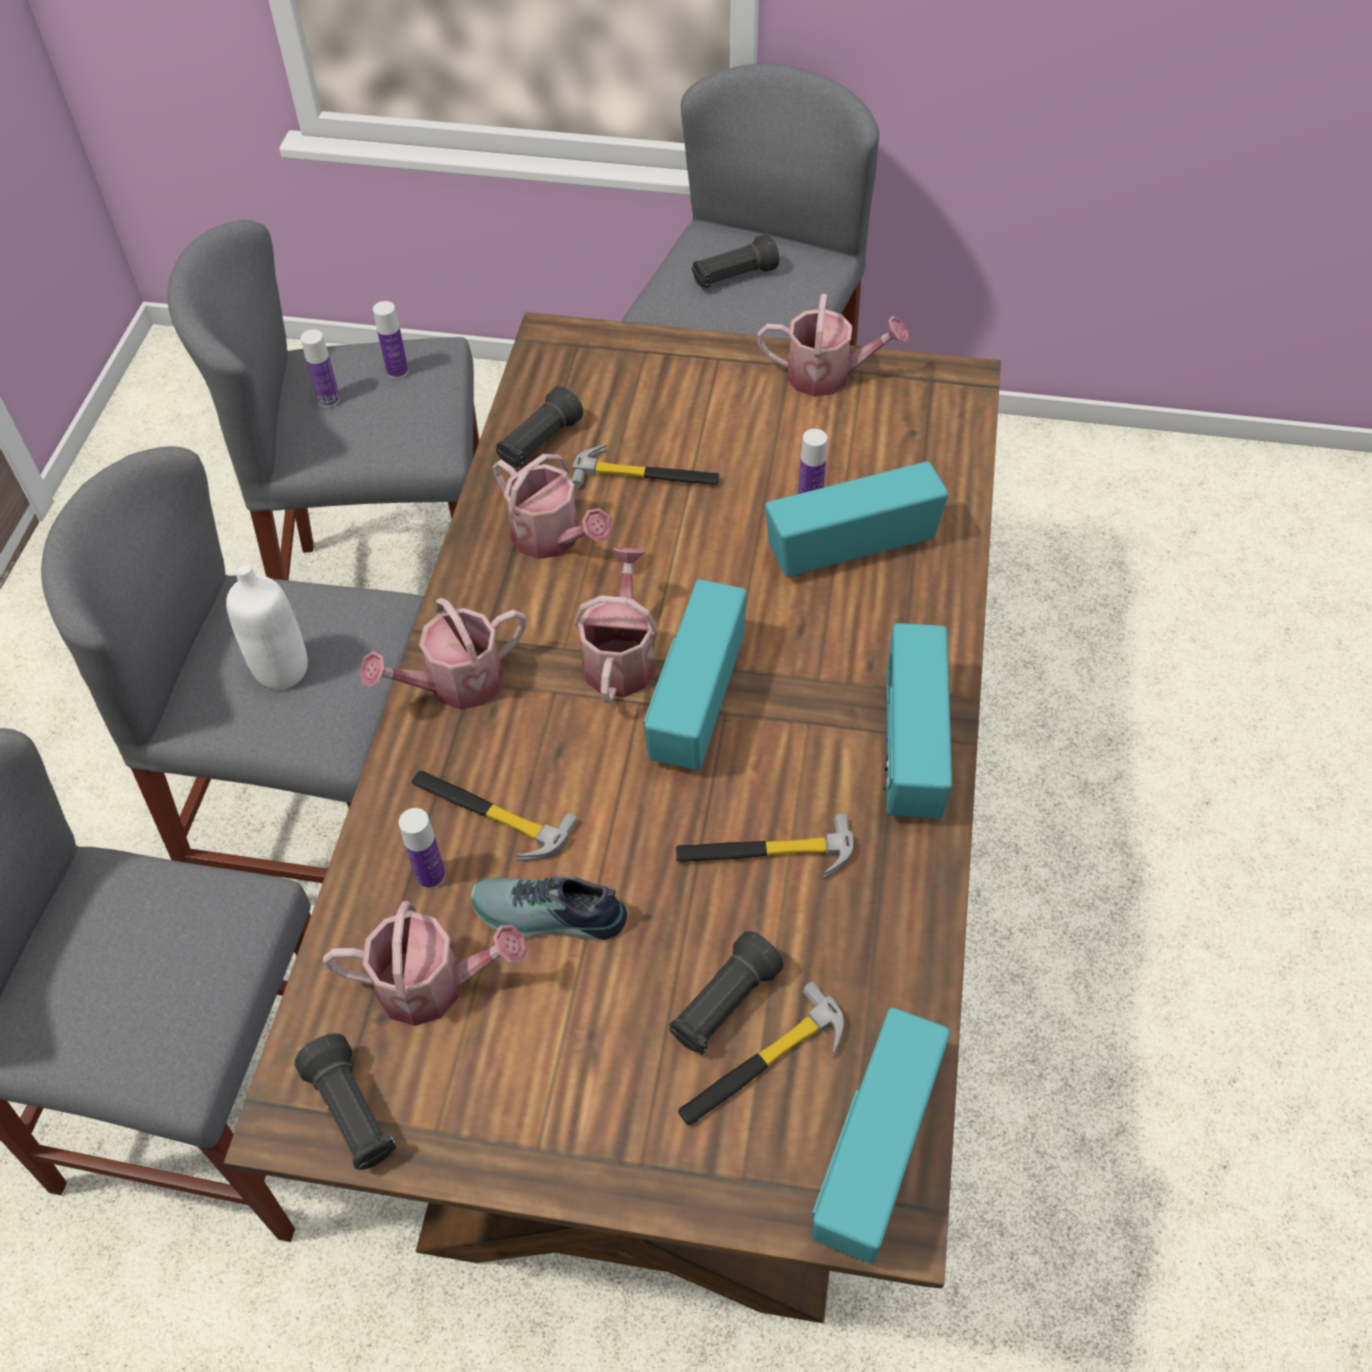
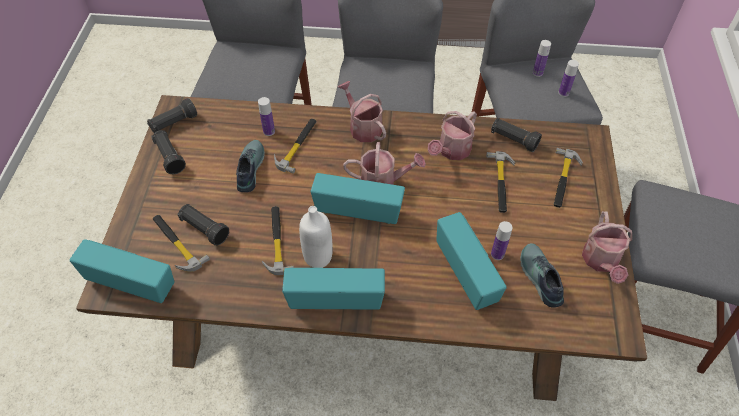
camera: 85 degrees right, 0 degrees up
white bottle [226,562,308,690] -> white bottle moved to [299,206,333,268]
watering can [323,901,528,1026] -> none
black flashlight [692,234,779,289] -> black flashlight moved to [151,130,186,174]
none -> shoe [520,243,564,308]
none -> hammer [554,148,583,208]

